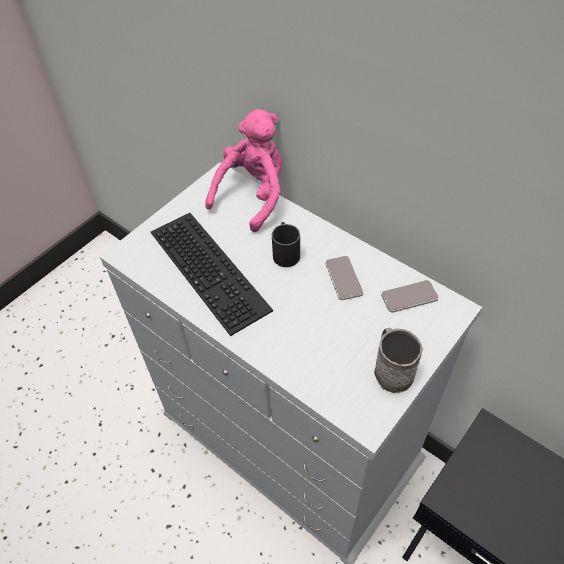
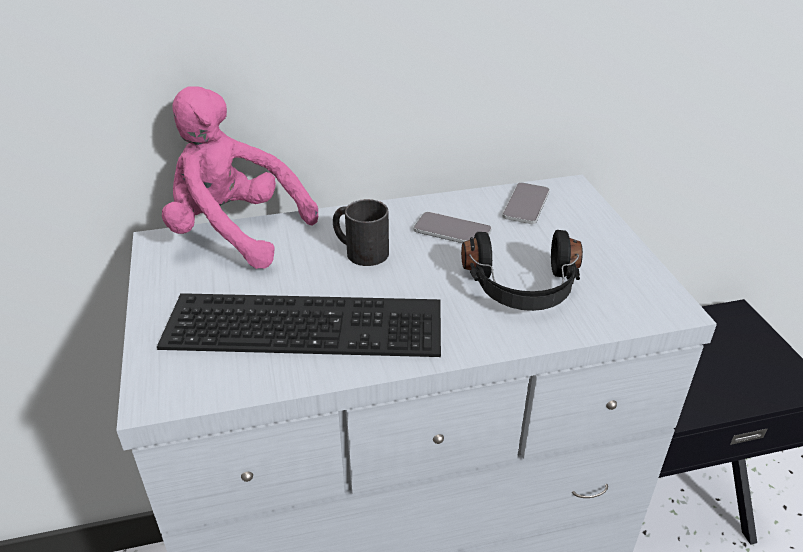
camera: 55 degrees left, 15 degrees down
pink plush toy [205,109,282,232] -> pink plush toy turned 45 degrees counterclockwise [162,86,318,269]
grey mug [374,327,423,393] -> none
none -> black headphones [461,230,583,311]

